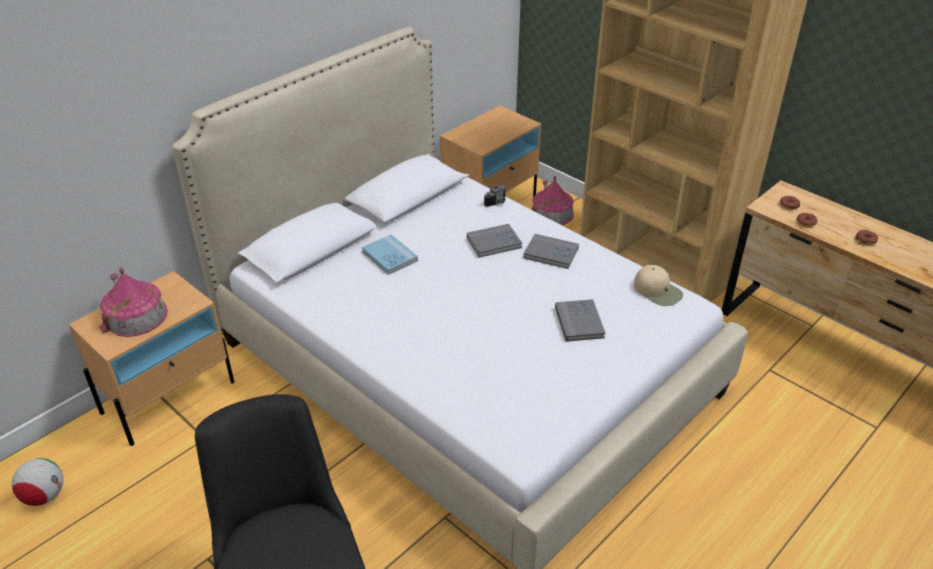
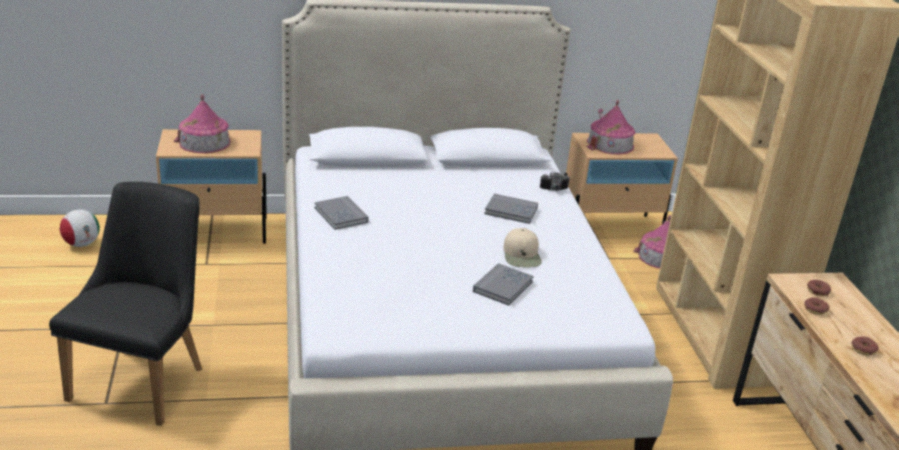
camera: 35 degrees right, 10 degrees down
blue book [362,234,418,275] -> none
grey book [523,234,579,269] -> grey book moved to [315,196,369,230]
beige cap [634,265,683,306] -> beige cap moved to [503,228,542,267]
none -> toy house [587,100,635,154]

